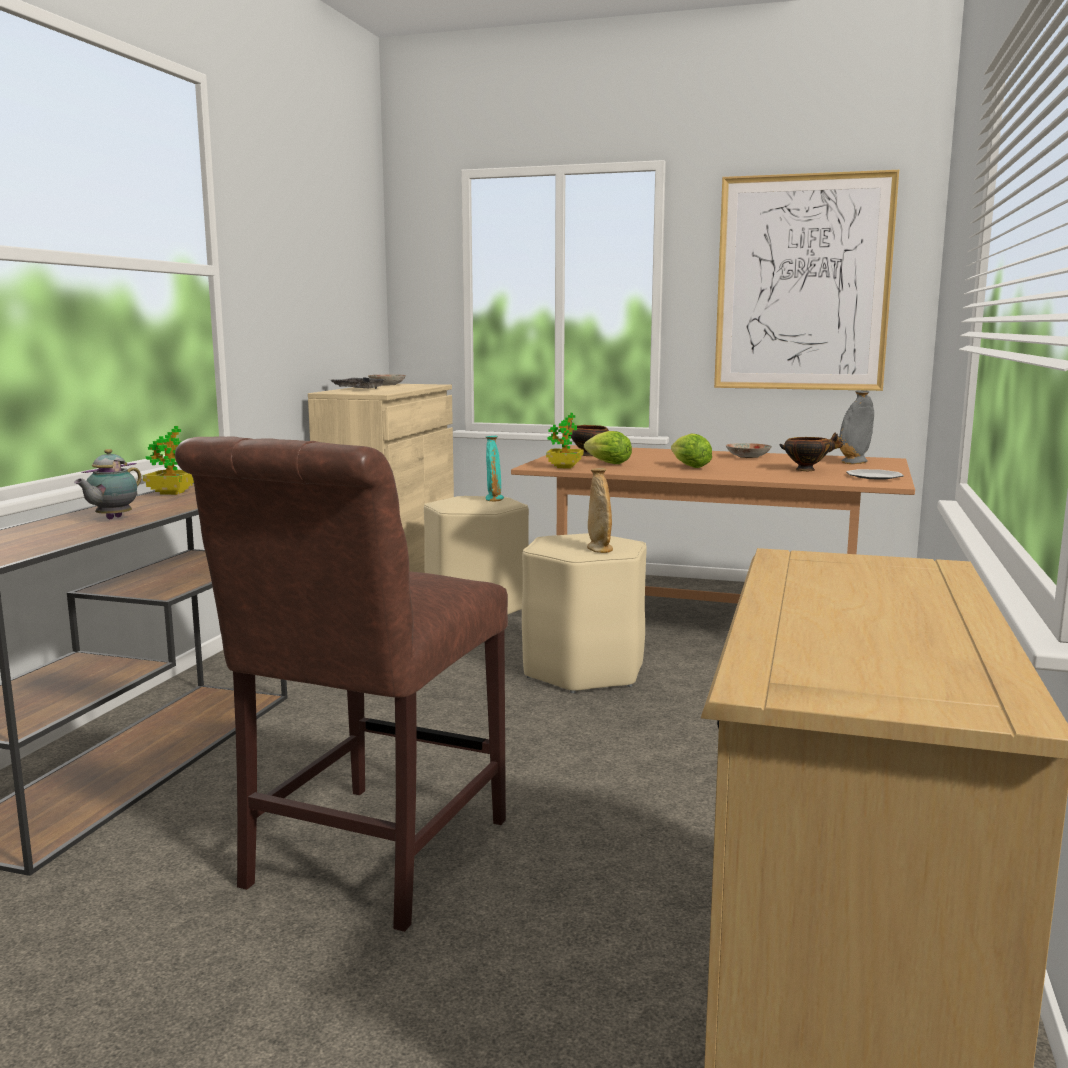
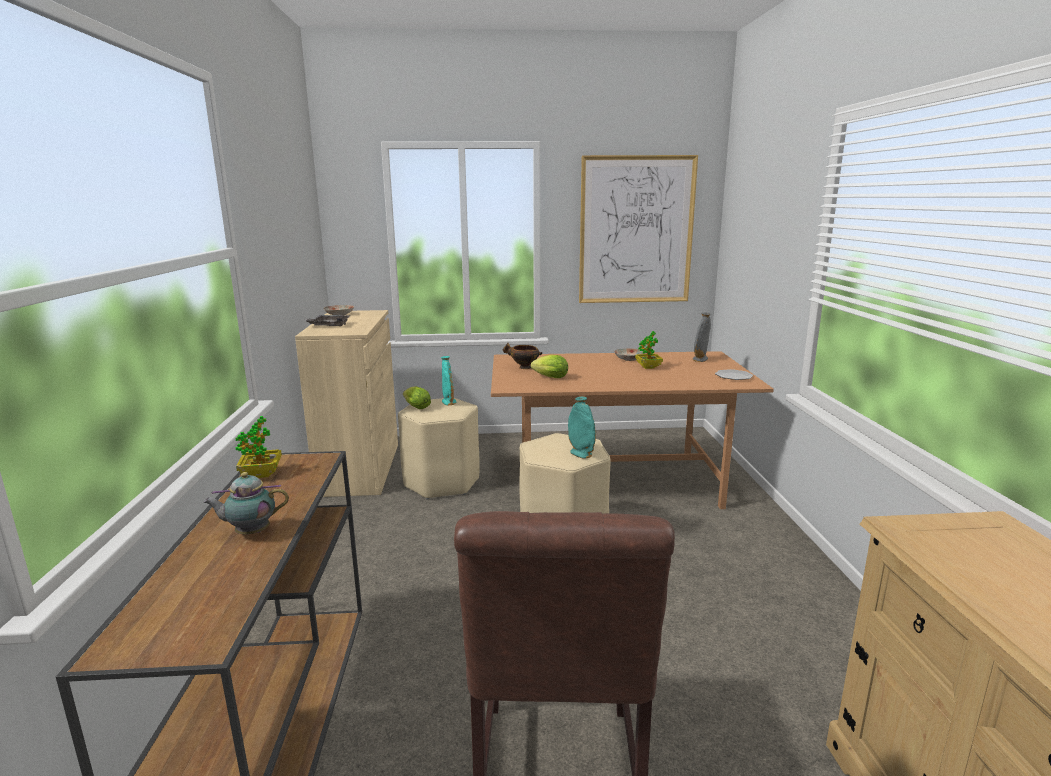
camera: 20 degrees left, 5 degrees up
teapot [74,449,142,519] -> teapot turned 75 degrees clockwise [203,472,289,534]
potted plant [546,413,584,469] -> potted plant moved to [635,331,663,369]
beige vase [587,468,613,553] -> turquoise vase [568,397,596,459]
lettuce [671,433,712,468] -> lettuce moved to [403,386,431,409]
bowl [779,432,844,471] -> none

